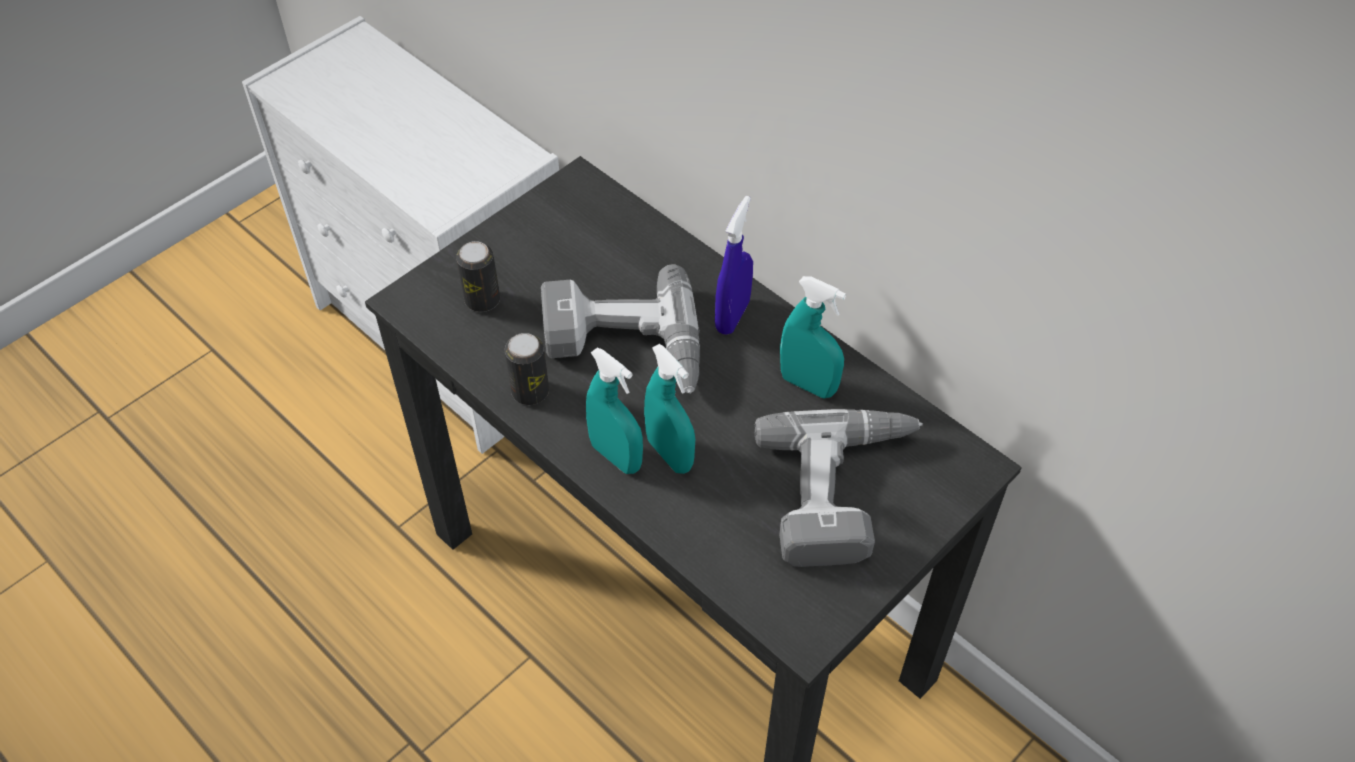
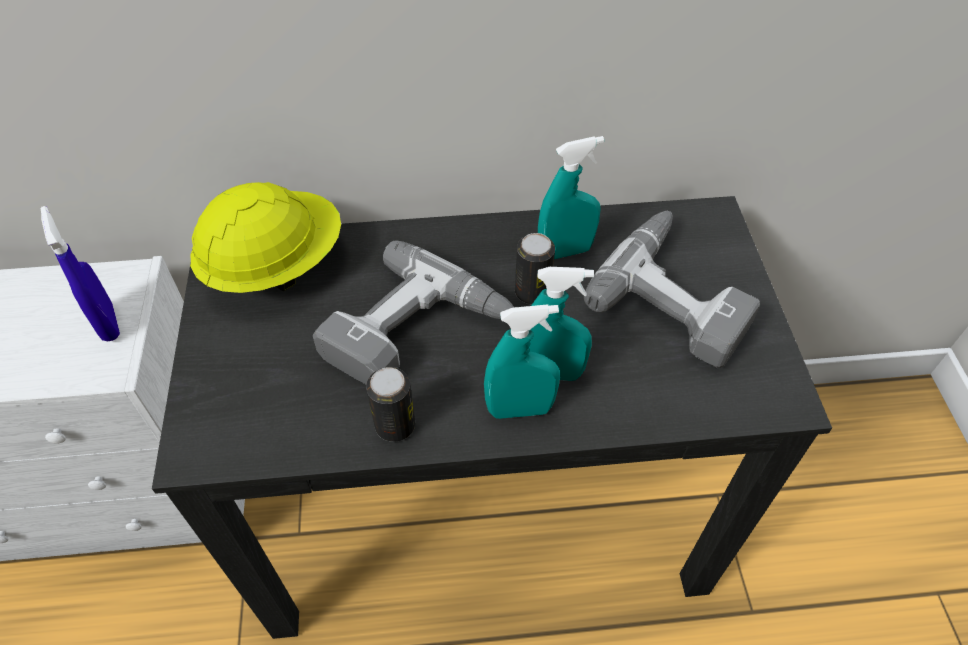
camera: 50 degrees left, 0 degrees up
can [456,241,500,312] -> can moved to [515,233,555,304]
blue spray bottle [715,196,753,335] -> blue spray bottle moved to [41,206,120,341]
none -> yellow hard hat [190,182,341,293]

